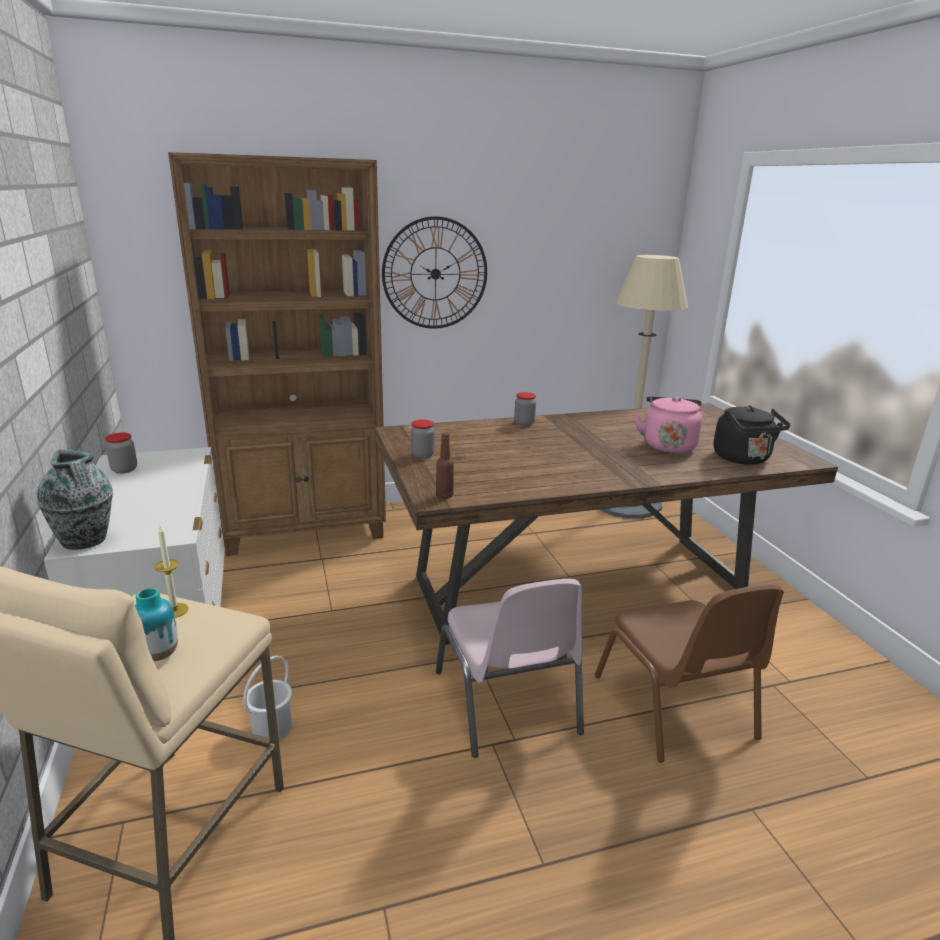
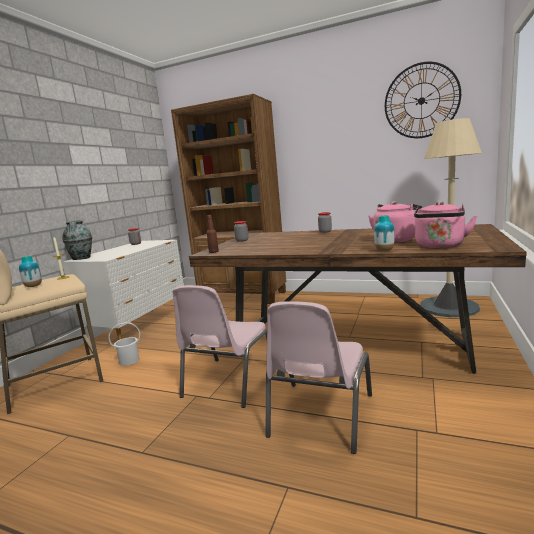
camera: 40 degrees right, 10 degrees down
wall clock [382,216,487,329] -> wall clock moved to [385,62,461,138]
brown chair [595,584,784,763] -> pink chair [266,301,372,454]
black kettle [713,405,791,465] -> pink kettle [414,201,477,248]
none -> vase [374,215,395,251]

